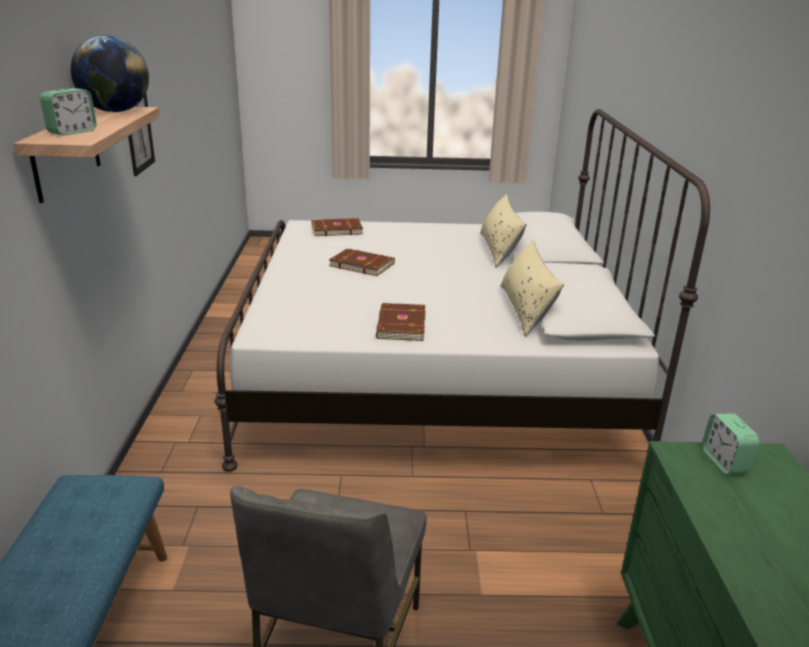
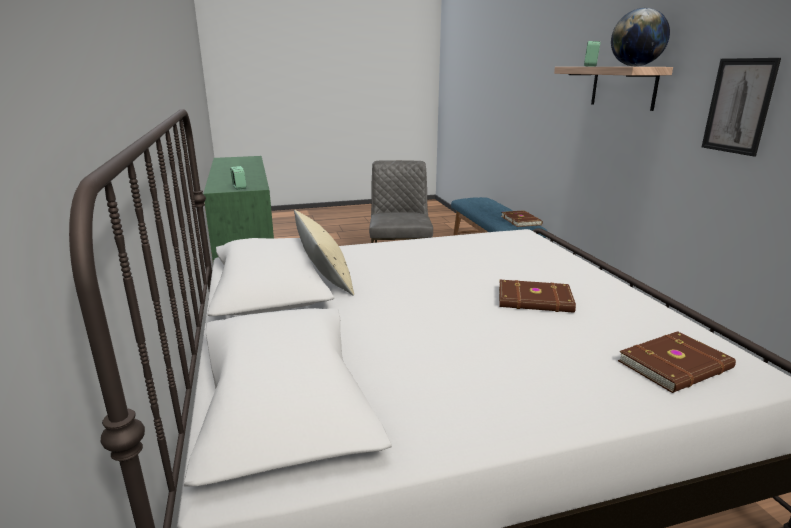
camera: 165 degrees right, 5 degrees down
brown book [376,303,425,341] -> brown book moved to [501,210,543,227]
beige pillow [480,194,527,268] -> none

